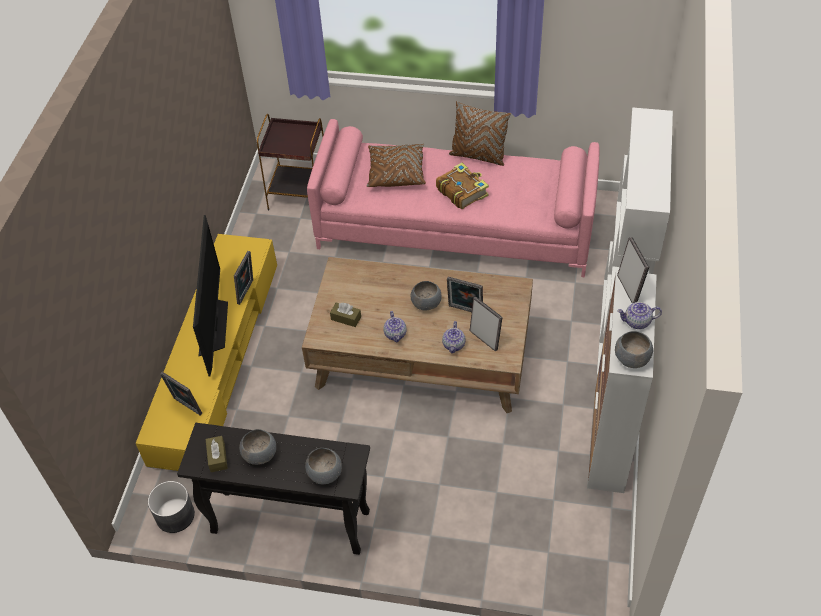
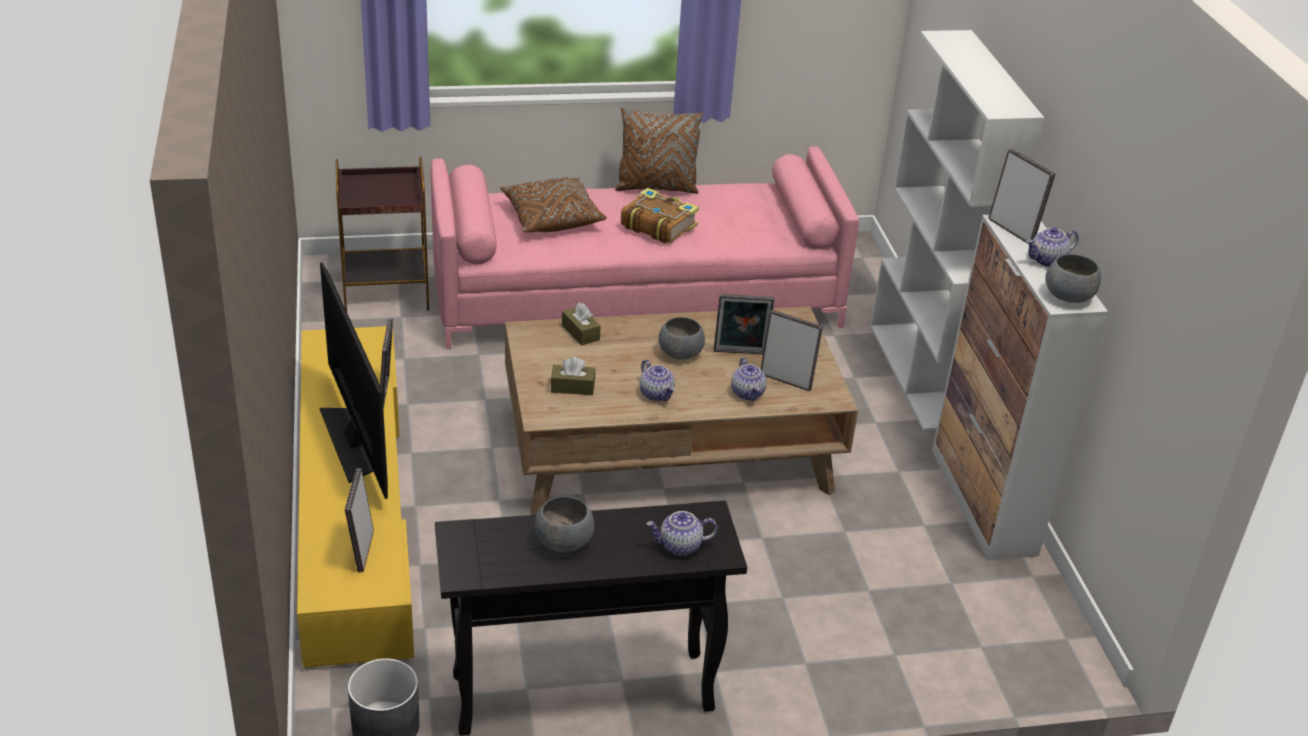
camera: 25 degrees left, 15 degrees down
picture frame [160,372,202,416] -> picture frame turned 75 degrees clockwise [345,468,374,572]
brown tissue box [205,436,228,472] -> brown tissue box moved to [562,303,601,346]
grey bowl [305,448,342,485] -> teapot [646,511,718,556]

